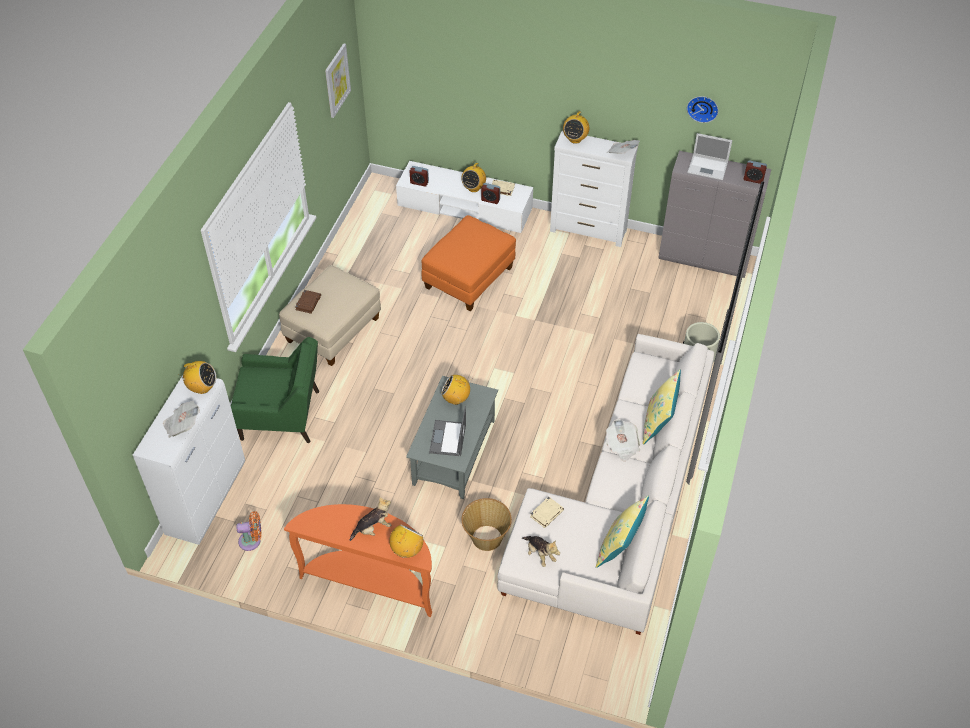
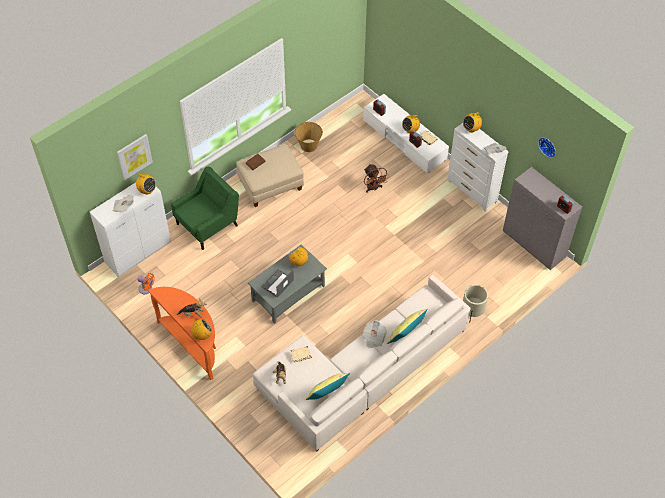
camera: 30 degrees right, 5 degrees up
green armchair [231,337,319,443] -> green armchair turned 75 degrees counterclockwise [171,167,239,250]
picture [325,43,351,118] -> picture moved to [117,134,153,180]
orange ottoman [421,215,516,311] -> brown fan [364,164,389,193]
basket [461,498,512,551] -> basket moved to [294,122,323,152]
laptop [687,133,733,180] -> none

